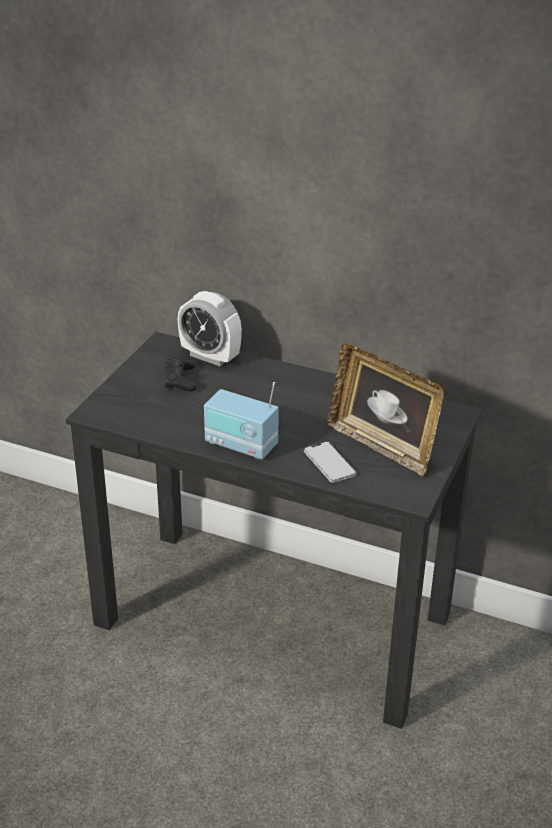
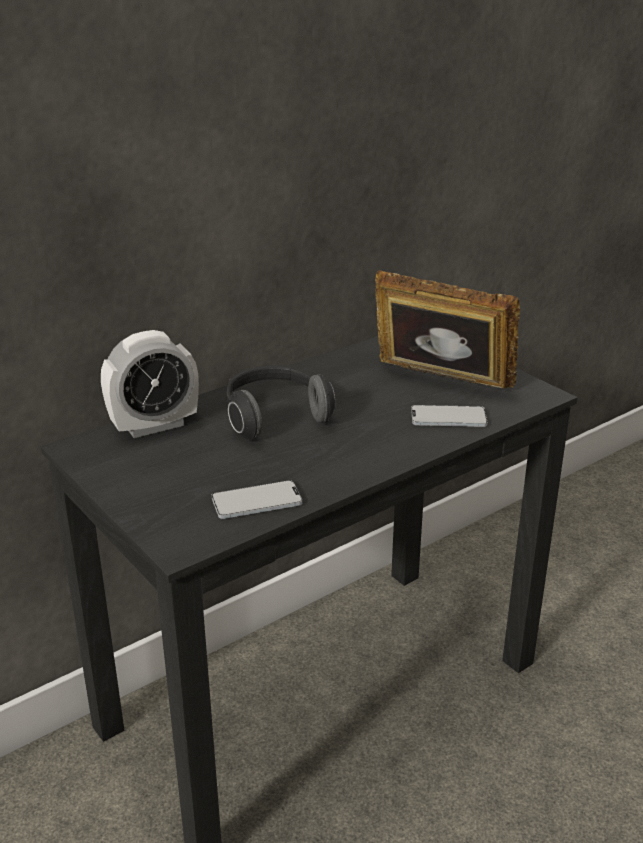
camera: 60 degrees left, 5 degrees down
black game controller [163,357,197,391] -> none
radio [204,382,279,460] -> none
picture frame [327,344,444,476] -> picture frame turned 135 degrees counterclockwise [375,270,520,389]
none -> phone [212,480,302,519]
none -> headphones [226,365,335,440]

